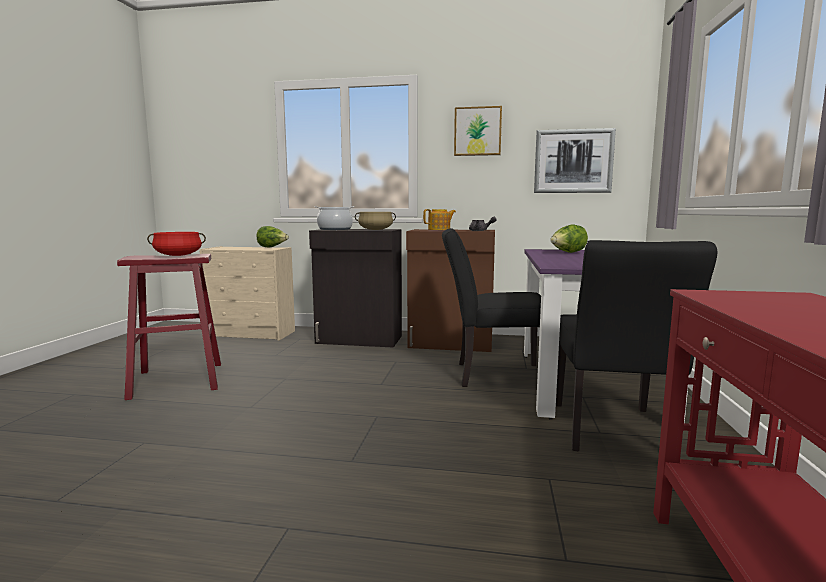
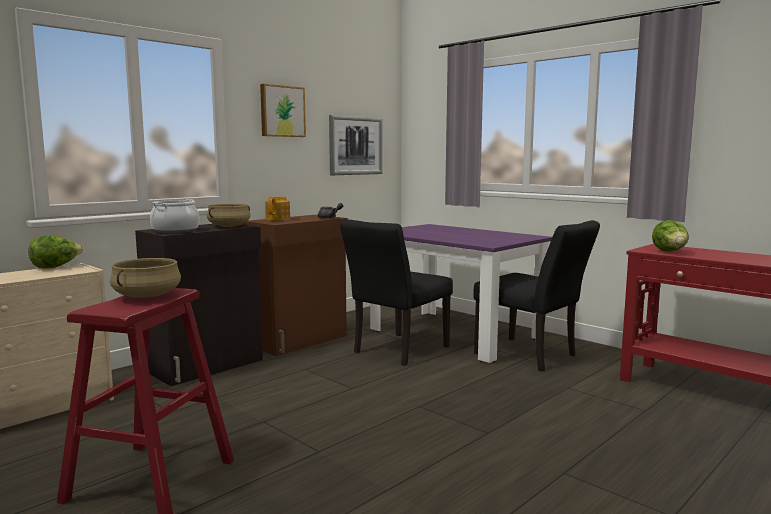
camera: 55 degrees left, 0 degrees up
red cooking pot [147,232,206,256] -> beige cooking pot [110,258,181,298]
lettuce [550,224,588,253] -> lettuce moved to [652,220,689,252]

